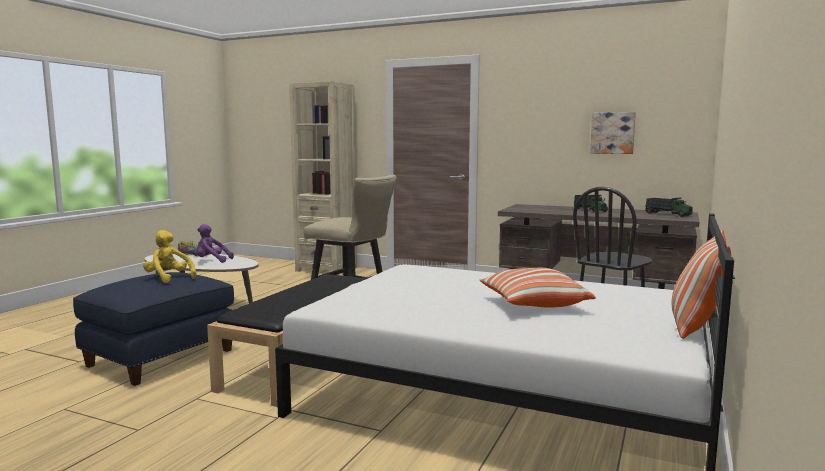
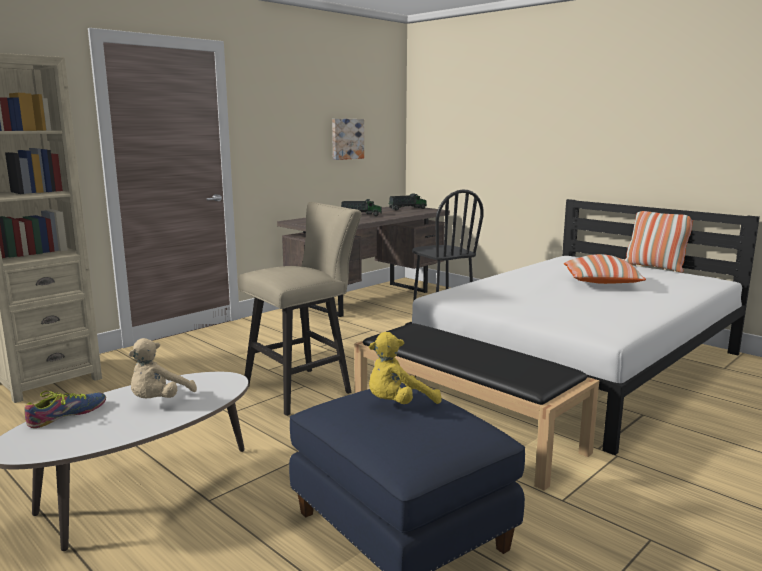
camera: 70 degrees left, 5 degrees up
purple plush toy [197,224,234,263] -> beige plush toy [128,338,197,398]

